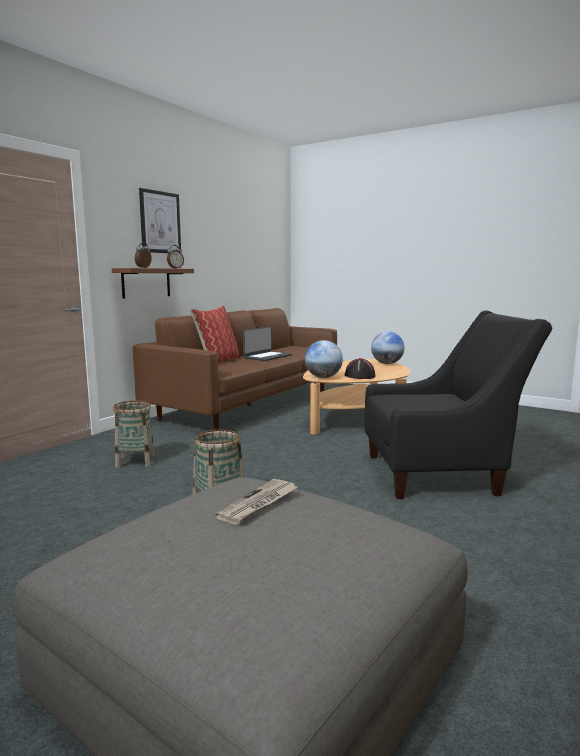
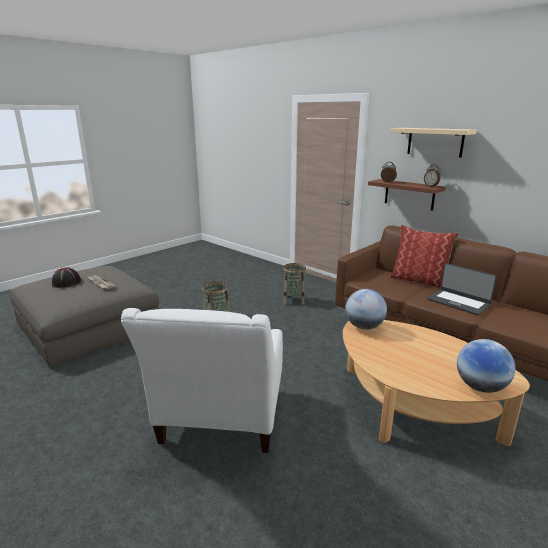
camera: 100 degrees right, 10 degrees up
picture [139,188,181,253] -> beige shelf [390,128,477,158]
black hat [345,358,376,379] -> black hat moved to [52,268,81,288]
black armchair [364,310,552,499] -> white armchair [121,308,283,453]

